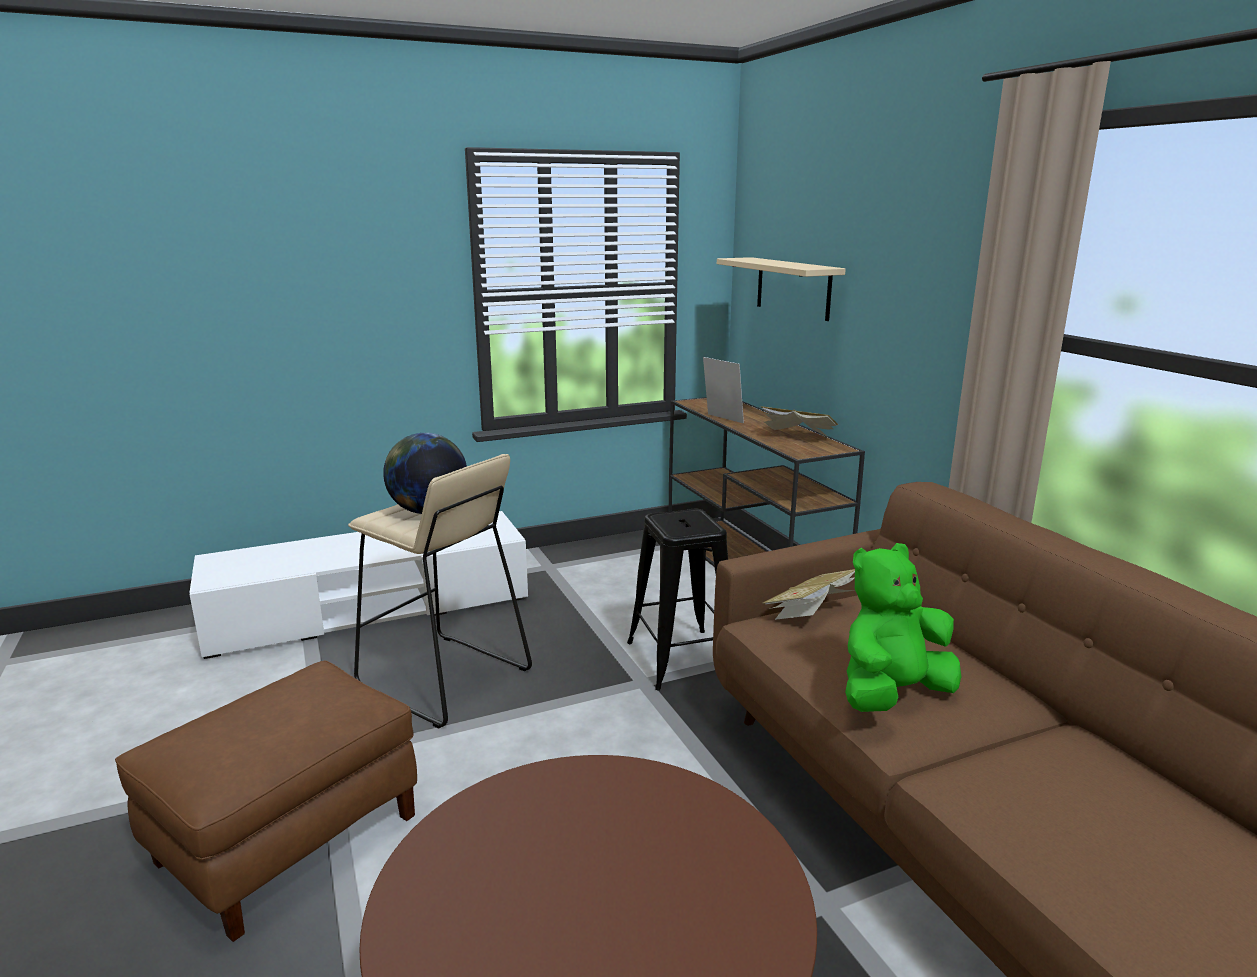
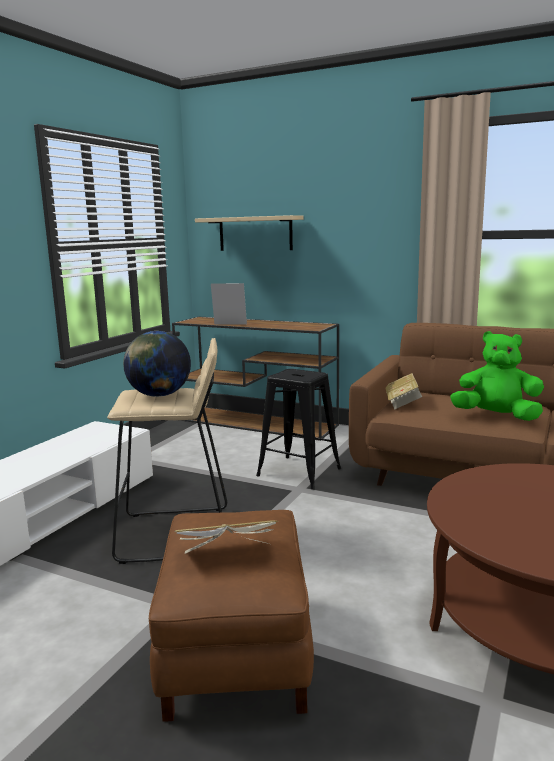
camera: 40 degrees left, 5 degrees down
book [761,406,838,438] -> book moved to [175,521,278,554]
green plush toy [845,543,961,712] -> green plush toy turned 90 degrees clockwise [450,331,544,421]

